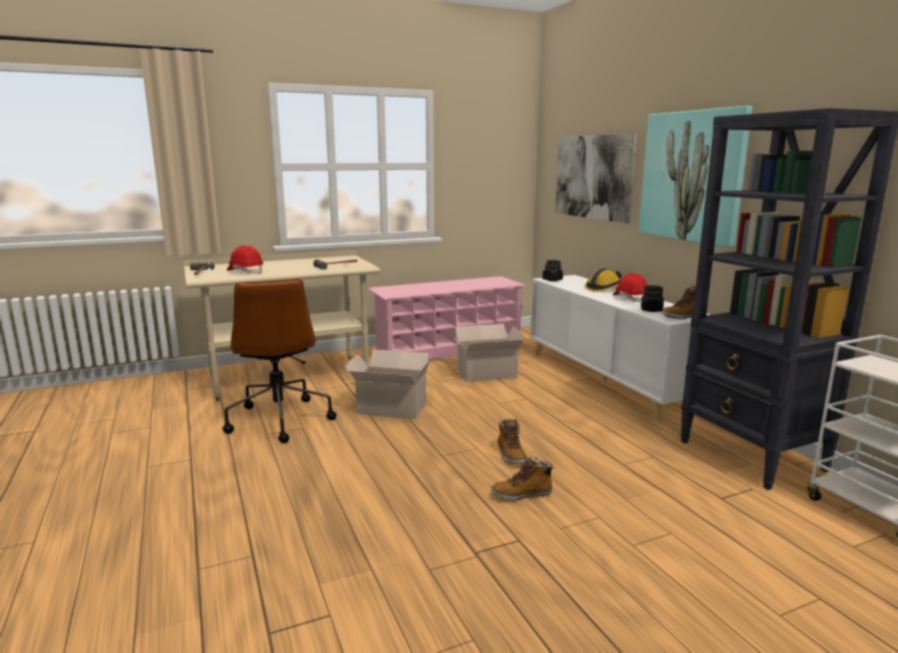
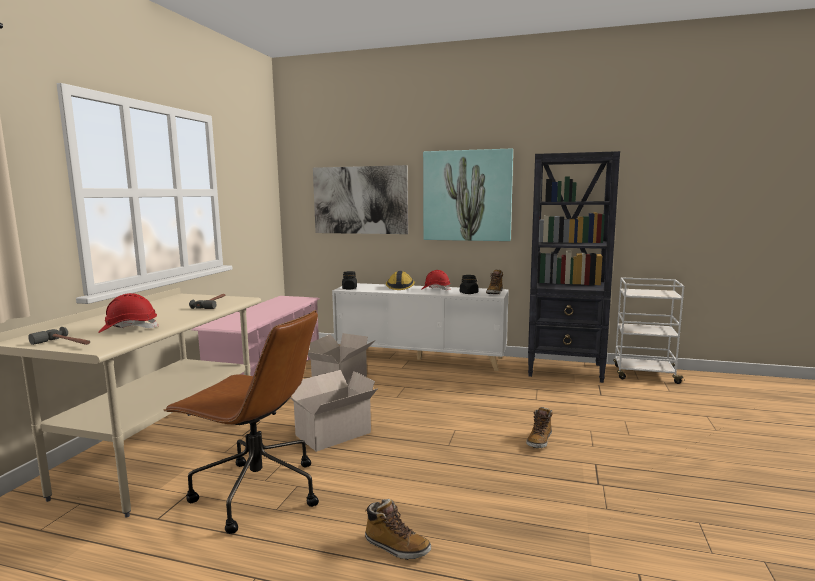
camera: 50 degrees left, 5 degrees down
boot [498,418,527,464] -> boot moved to [365,499,431,560]

